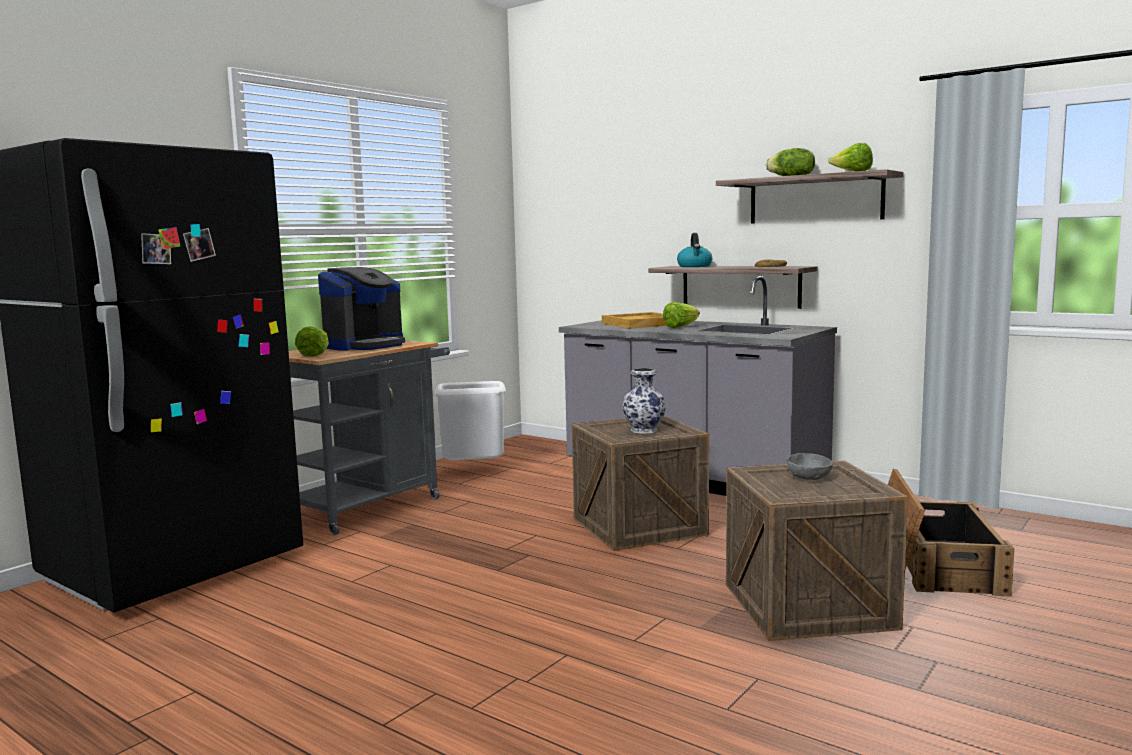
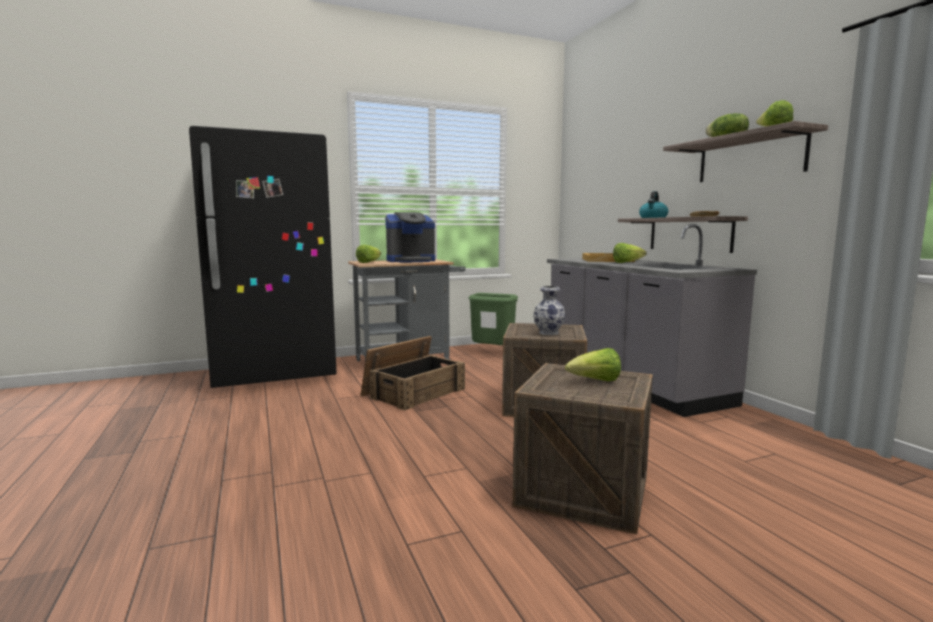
camera: 30 degrees right, 0 degrees up
white trash can [435,381,506,460] -> green trash can [468,293,518,345]
grey bowl [787,453,833,480] -> lettuce [565,348,621,382]
crate [888,469,1015,597] -> crate moved to [361,336,465,410]

